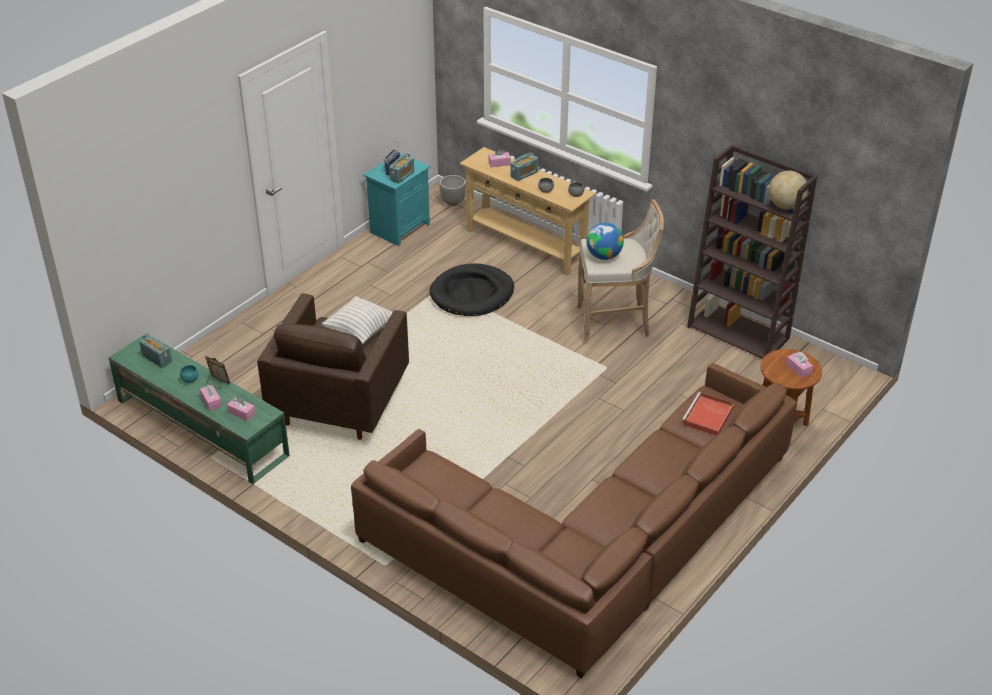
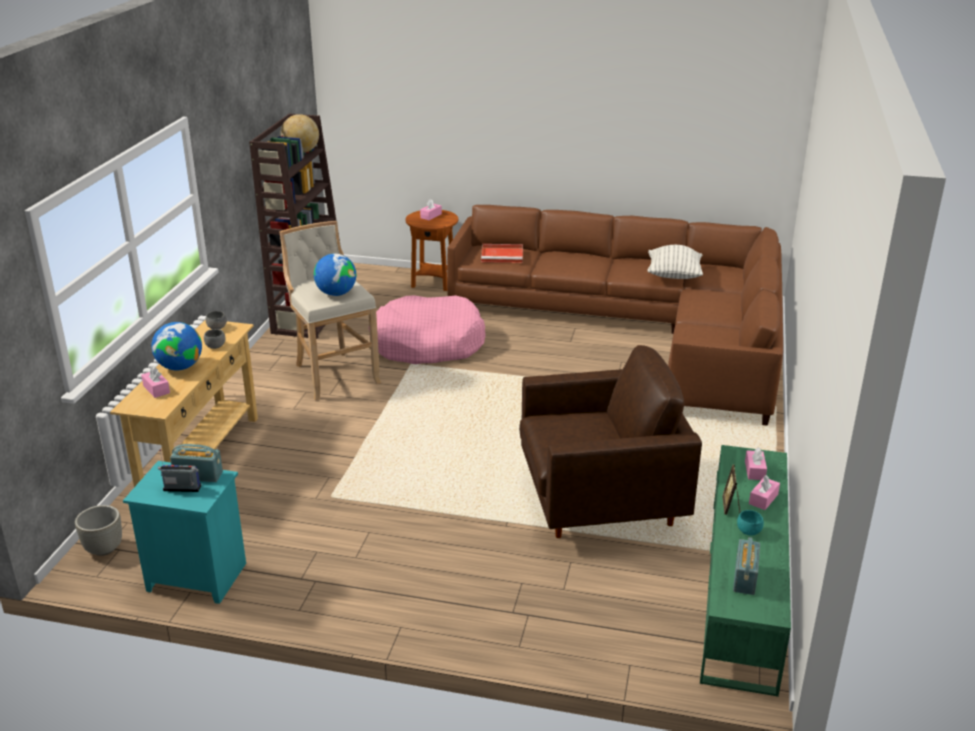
camera: 115 degrees left, 10 degrees down
pillow [321,296,393,344] -> pillow moved to [648,245,703,279]
black dog bed [430,263,514,316] -> none
radio [510,153,539,181] -> globe [151,322,202,370]
none -> pink dog bed [369,295,486,364]

